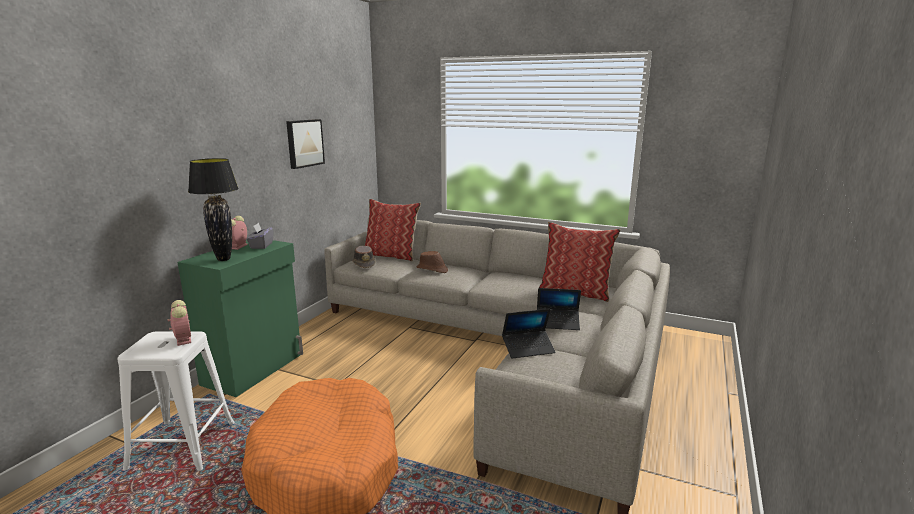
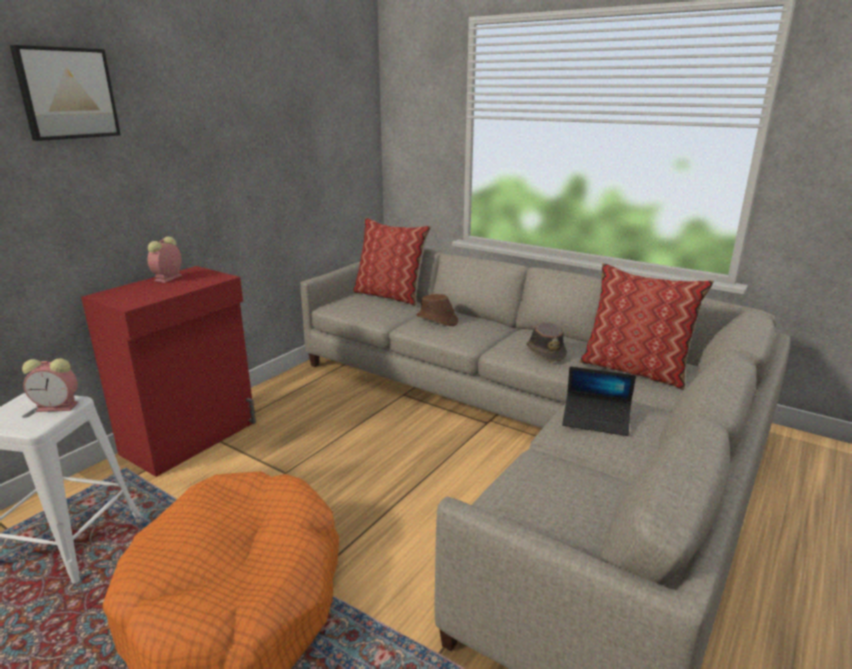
camera: 10 degrees right, 5 degrees up
alarm clock [168,300,191,346] -> alarm clock turned 105 degrees clockwise [22,358,78,412]
green cabinet [177,240,303,397] -> red cabinet [81,266,256,477]
black table lamp [188,158,239,261] -> none
grey tissue box [246,223,274,249] -> none
picture [286,119,325,169] -> picture moved to [10,45,121,141]
brown hat [352,246,376,268] -> brown hat moved to [526,322,567,362]
laptop [502,309,556,359] -> none

